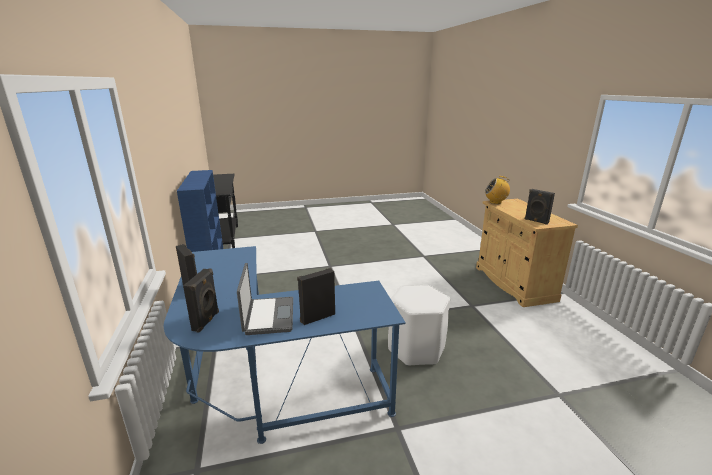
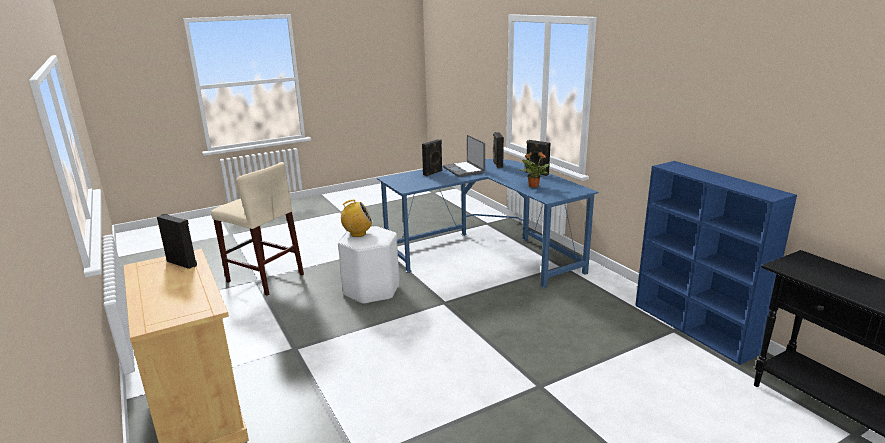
camera: 165 degrees right, 0 degrees up
radio [485,176,510,204] -> radio moved to [341,199,373,237]
none -> beige stool [211,162,304,296]
none -> potted plant [519,152,550,188]

